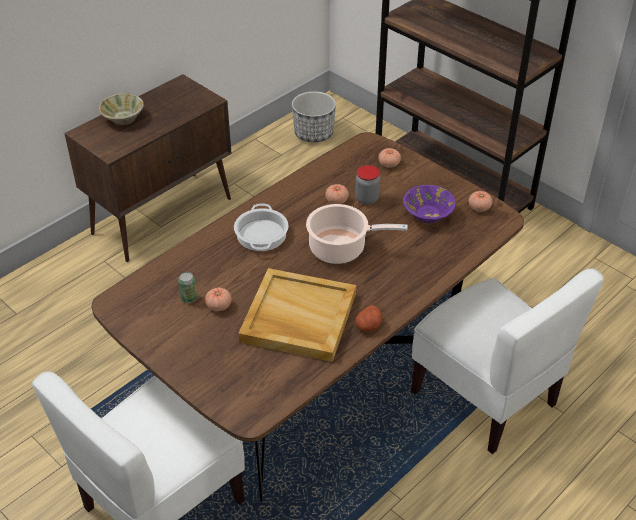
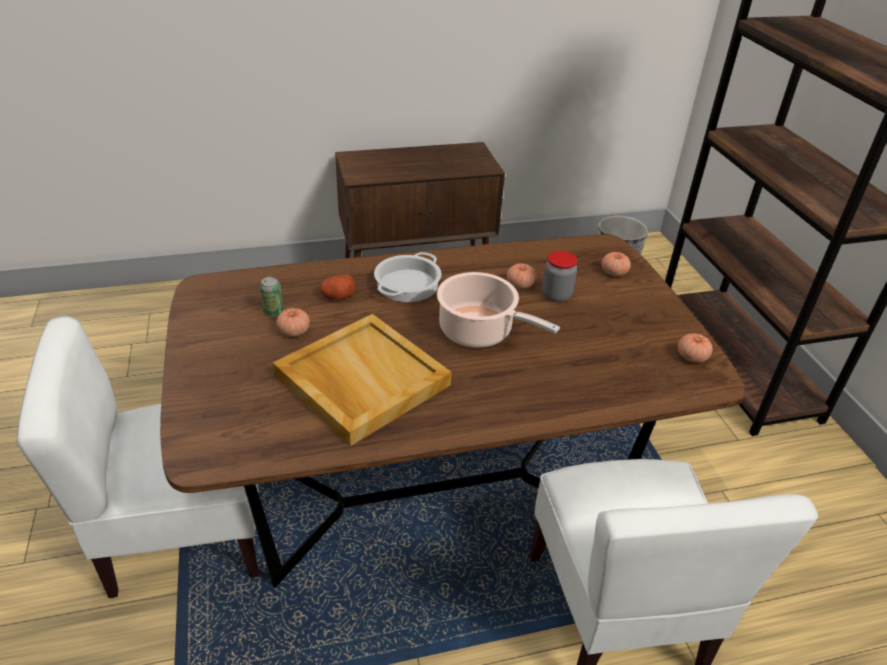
camera: 30 degrees right, 5 degrees down
beige bowl [99,93,144,125] -> none
potato [355,305,382,332] -> potato moved to [320,275,355,300]
purple bowl [403,185,456,224] -> none

